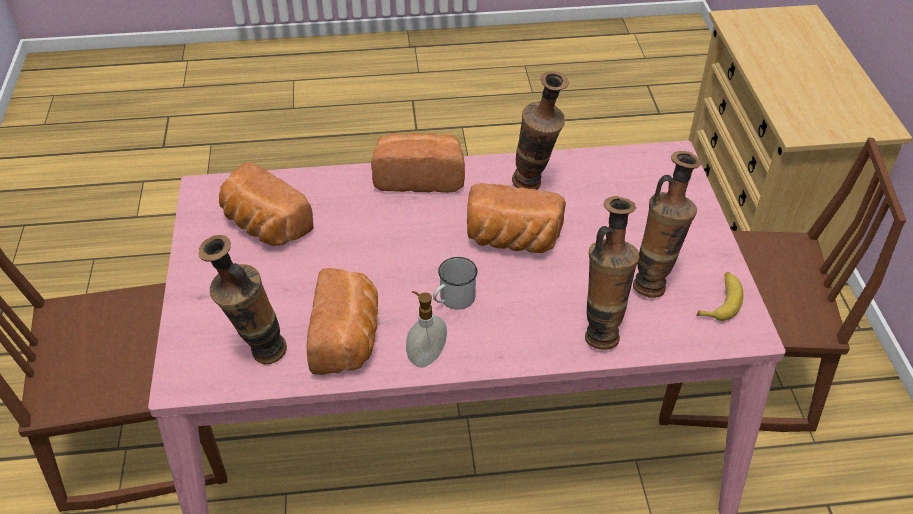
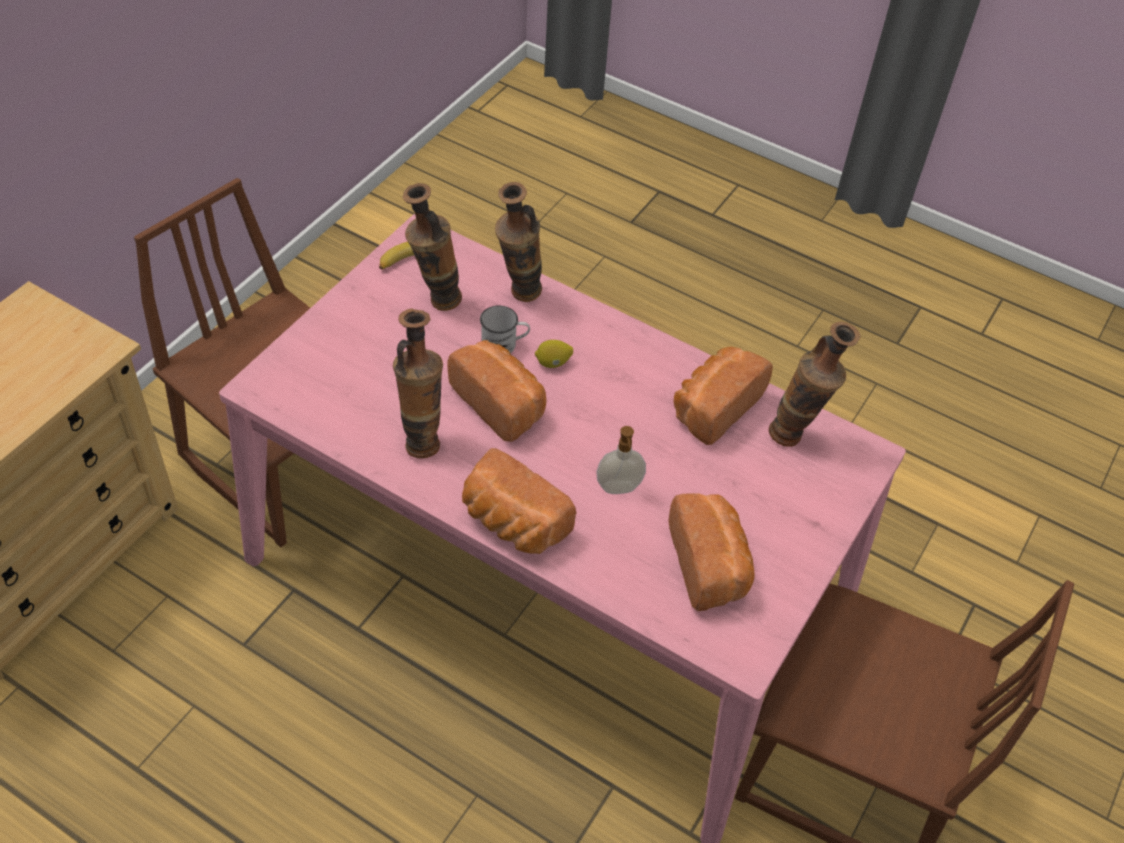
camera: 145 degrees left, 5 degrees up
soap dispenser [406,291,447,368] -> soap dispenser moved to [596,426,646,494]
white mug [433,257,478,310] -> white mug moved to [480,305,530,353]
none -> lemon [535,340,573,368]

